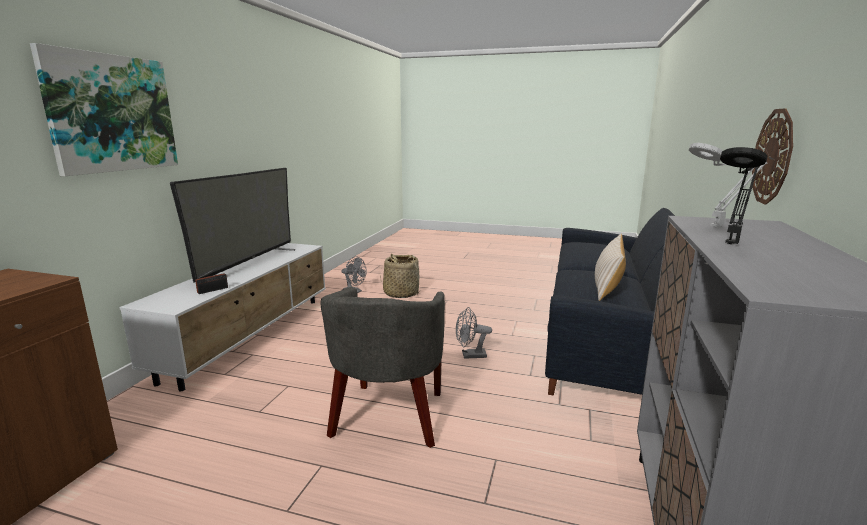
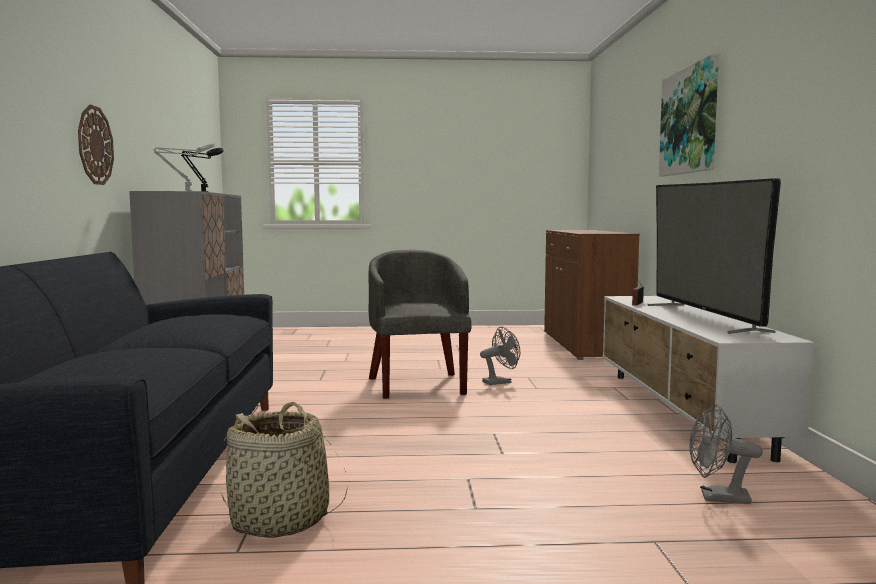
camera: 160 degrees right, 10 degrees down
basket [380,254,421,298] -> basket moved to [221,402,348,538]
grey fan [456,307,492,359] -> grey fan moved to [480,327,520,385]
beige pillow [595,234,626,301] -> none

